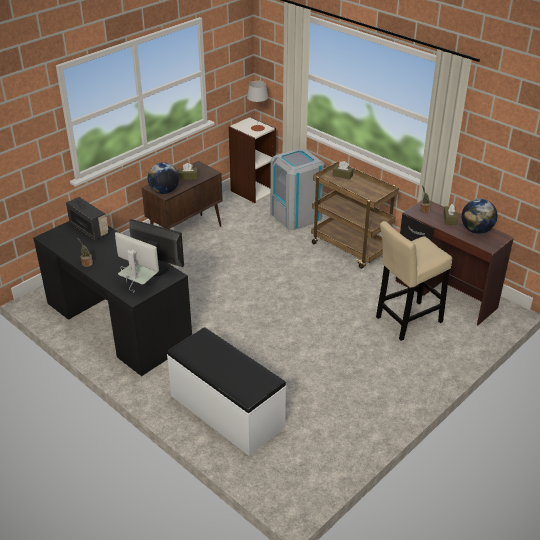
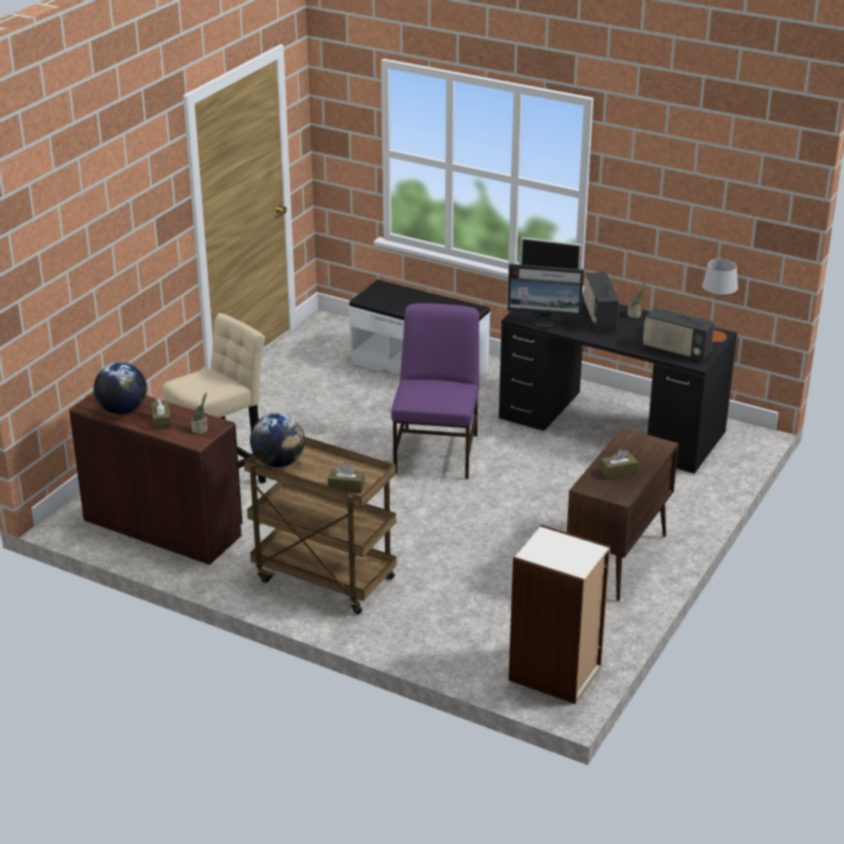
camera: 165 degrees right, 5 degrees down
globe [148,162,179,194] -> globe moved to [250,413,305,468]
grey table lamp [247,81,268,131] -> grey table lamp moved to [702,259,738,342]
grey trash can [271,148,325,230] -> none
none -> purple chair [391,303,479,479]
none -> radio [583,272,619,330]

